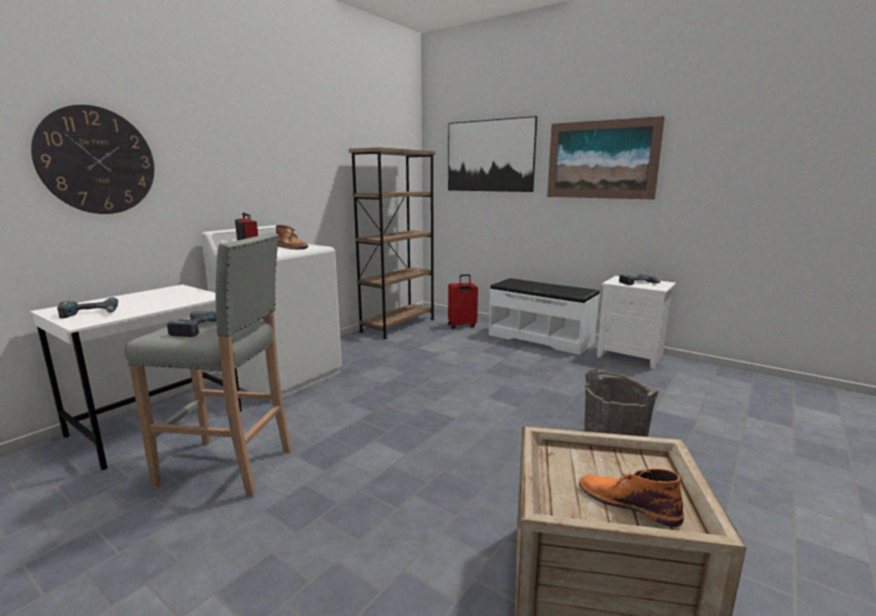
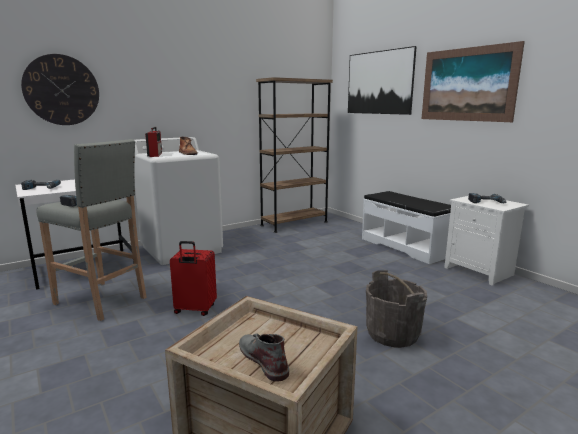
camera: 20 degrees right, 0 degrees up
red suitcase [448,274,478,329] -> red suitcase moved to [170,241,217,316]
orange boot [579,468,684,527] -> grey boot [239,333,289,382]

